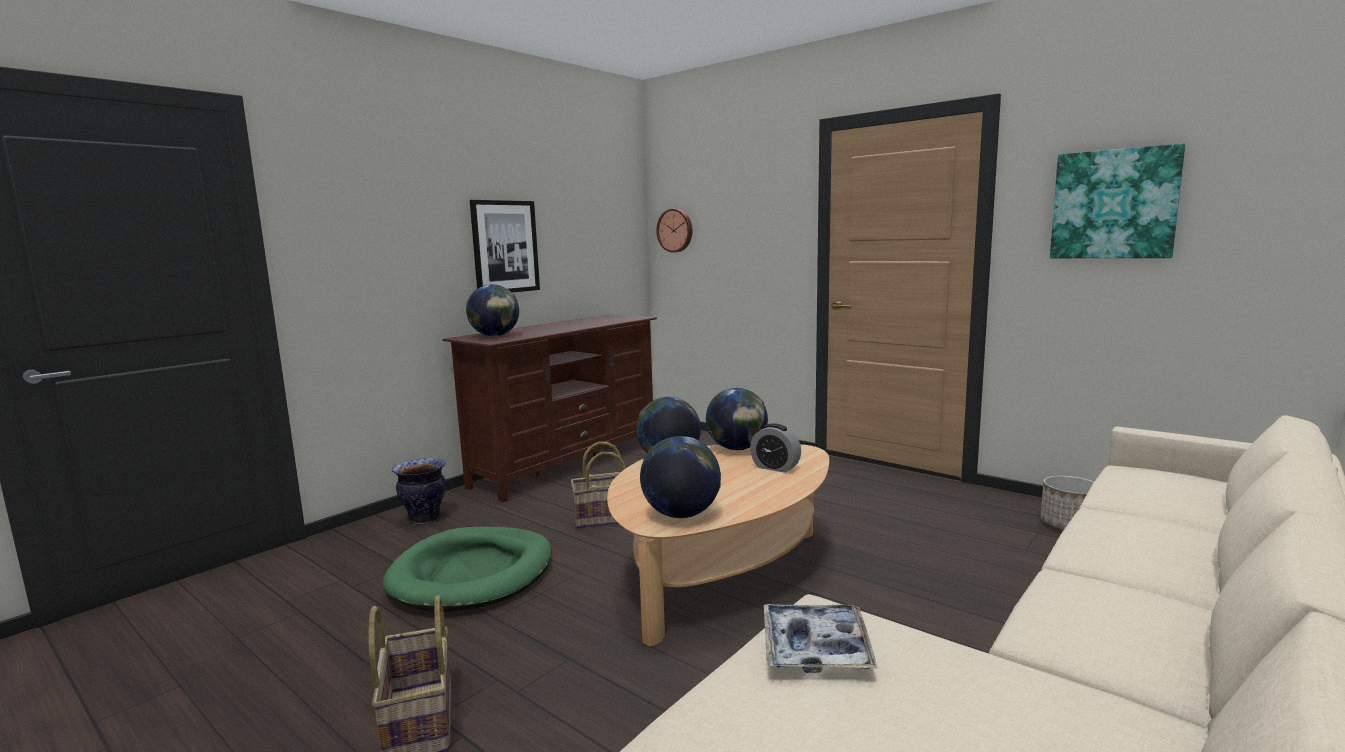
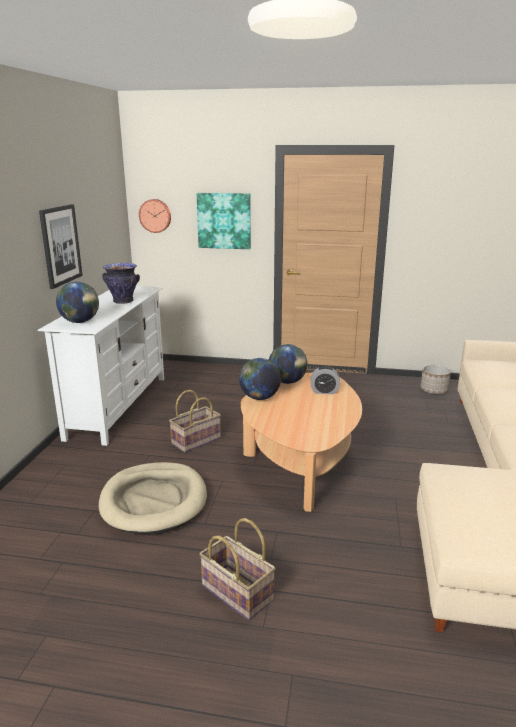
camera: 30 degrees left, 10 degrees up
green dog bed [383,527,552,612] -> beige dog bed [99,462,207,534]
vase [392,458,446,524] -> vase moved to [102,263,140,304]
brown tv stand [442,314,657,502] -> white tv stand [37,286,164,446]
globe [640,436,721,518] -> none
tray [764,604,878,673] -> none
picture [1050,143,1185,258] -> picture moved to [197,193,251,249]

